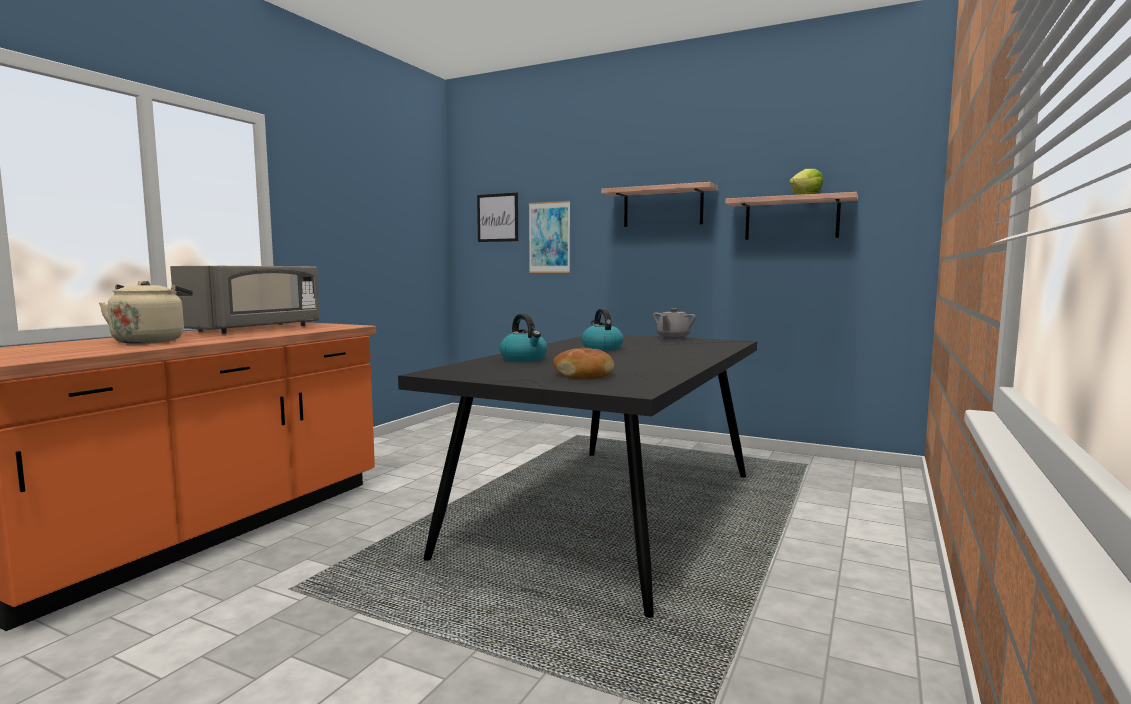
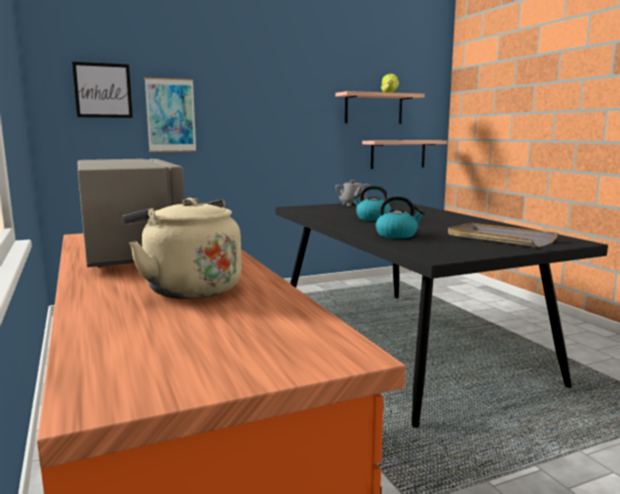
camera: 50 degrees left, 5 degrees up
bread [553,348,615,379] -> grey tray [448,223,558,247]
shelf [601,182,718,227] -> shelf moved to [362,140,447,169]

